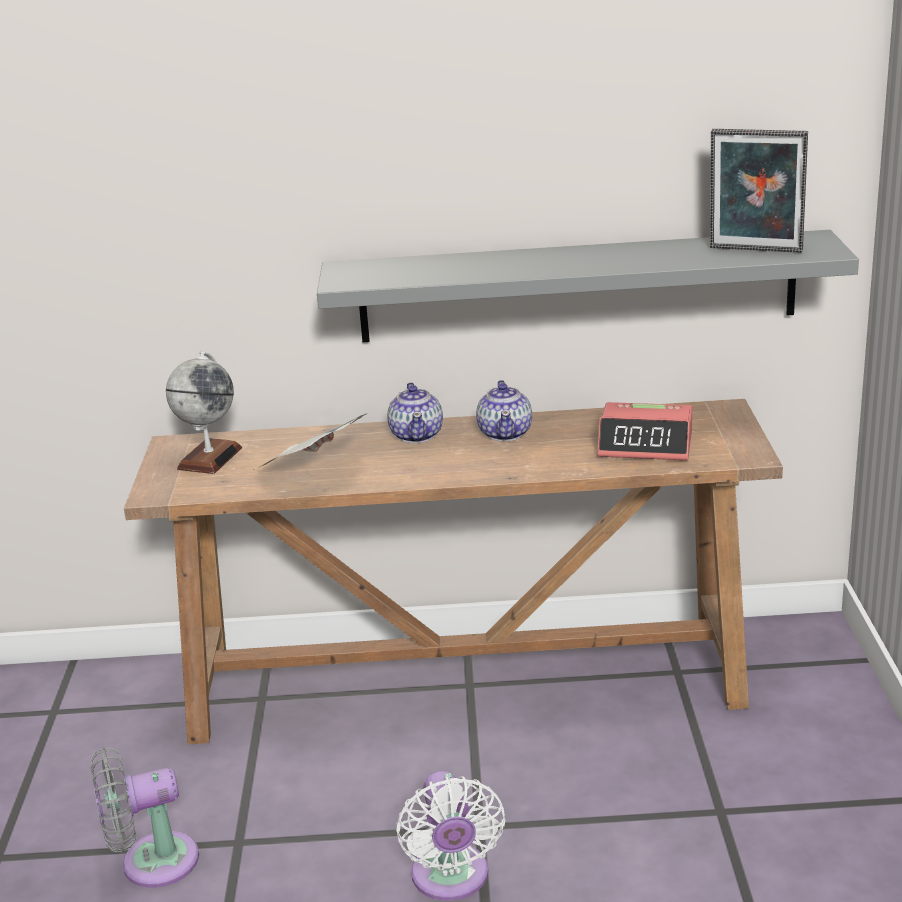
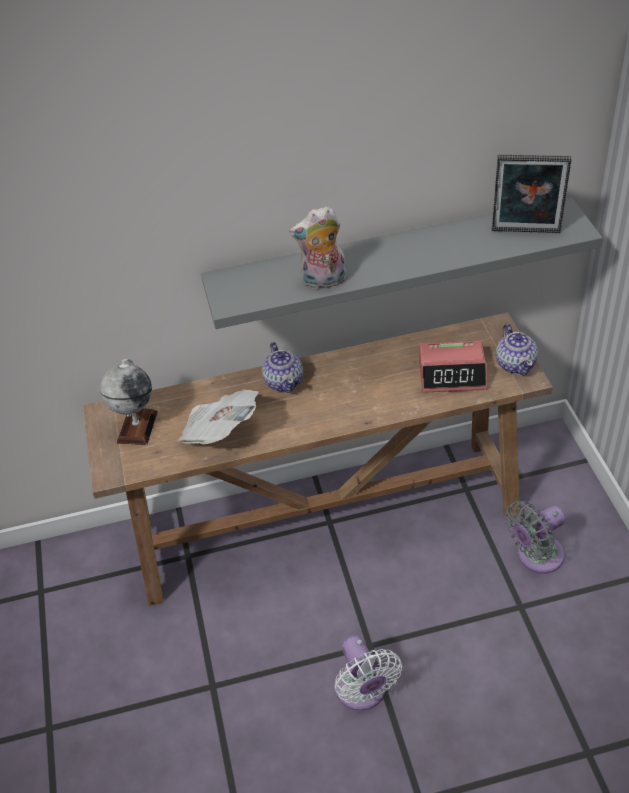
camera: 10 degrees left, 20 degrees up
grey fan [91,747,199,888] -> grey fan moved to [505,501,566,574]
teapot [476,380,532,441] -> teapot moved to [496,324,538,375]
none -> plush toy [289,206,346,289]

